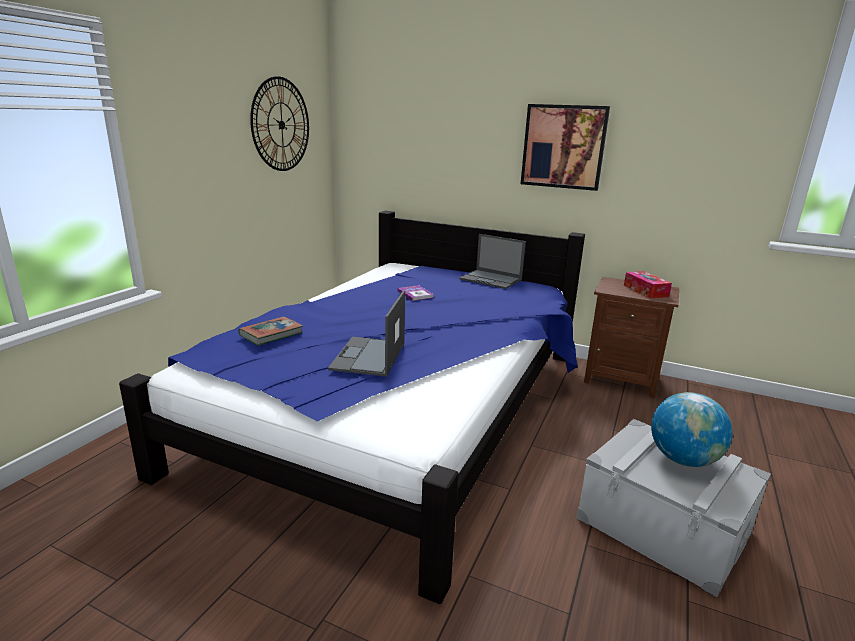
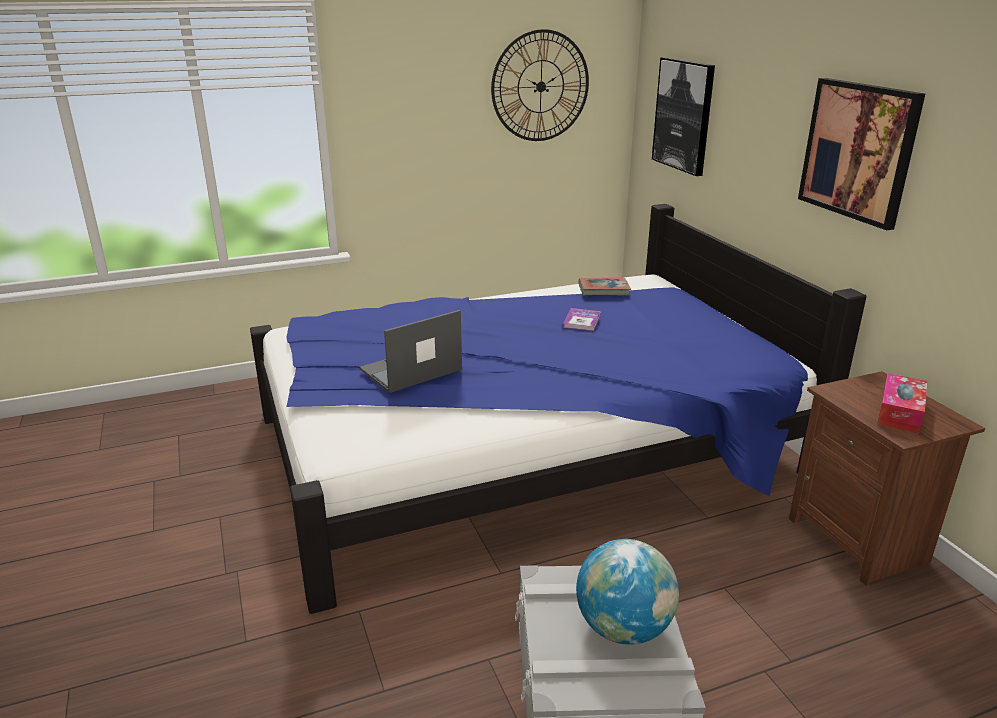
camera: 45 degrees right, 5 degrees up
book [238,317,303,346] -> book moved to [579,278,631,296]
laptop [459,234,526,289] -> none
none -> picture [652,57,715,176]

